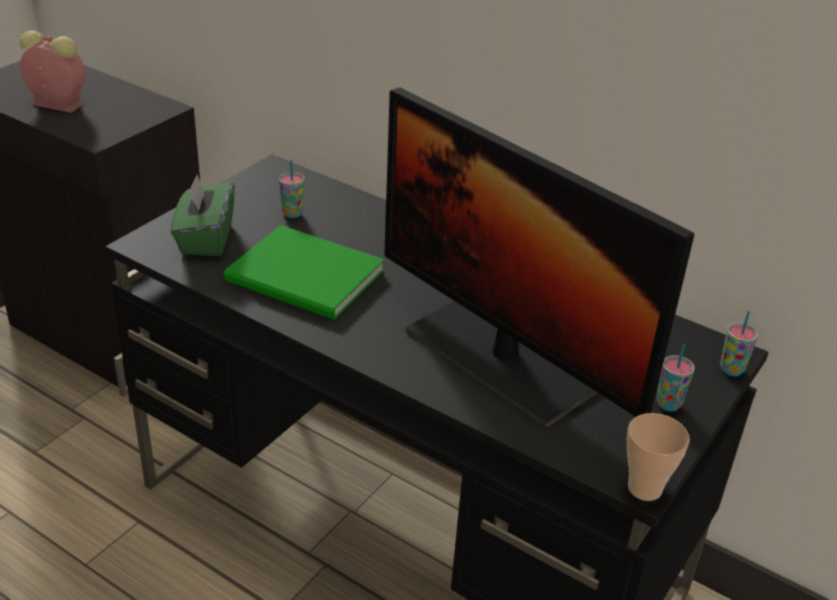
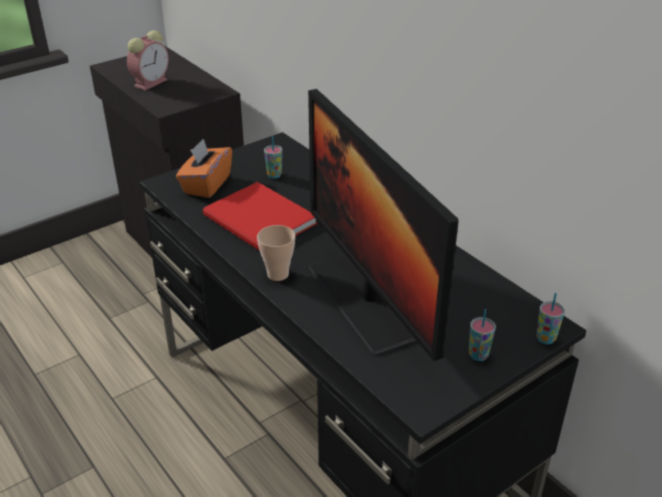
camera: 20 degrees right, 0 degrees up
alarm clock [20,31,86,113] -> alarm clock turned 90 degrees clockwise [127,30,169,90]
green tissue box [171,175,235,256] -> orange tissue box [176,139,232,198]
green book [224,225,384,320] -> red book [203,182,317,251]
cup [627,413,690,501] -> cup moved to [257,225,295,281]

